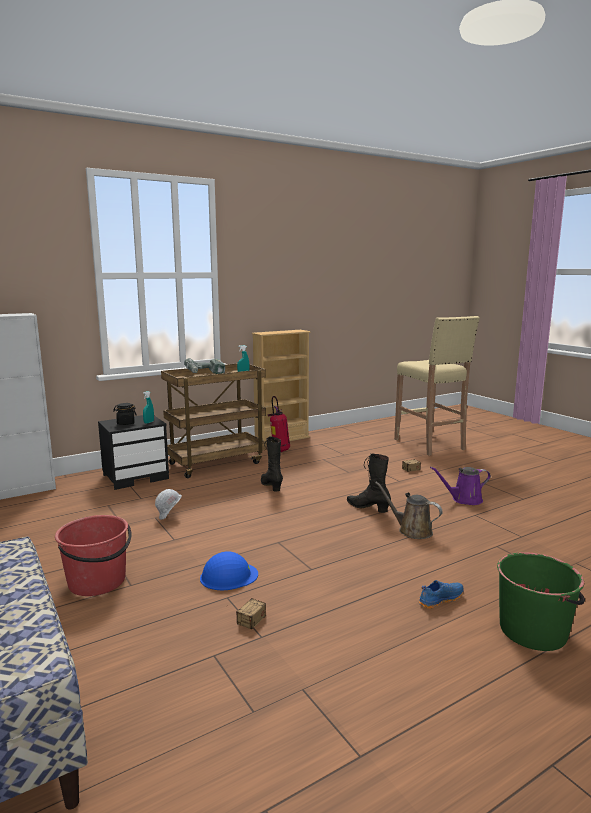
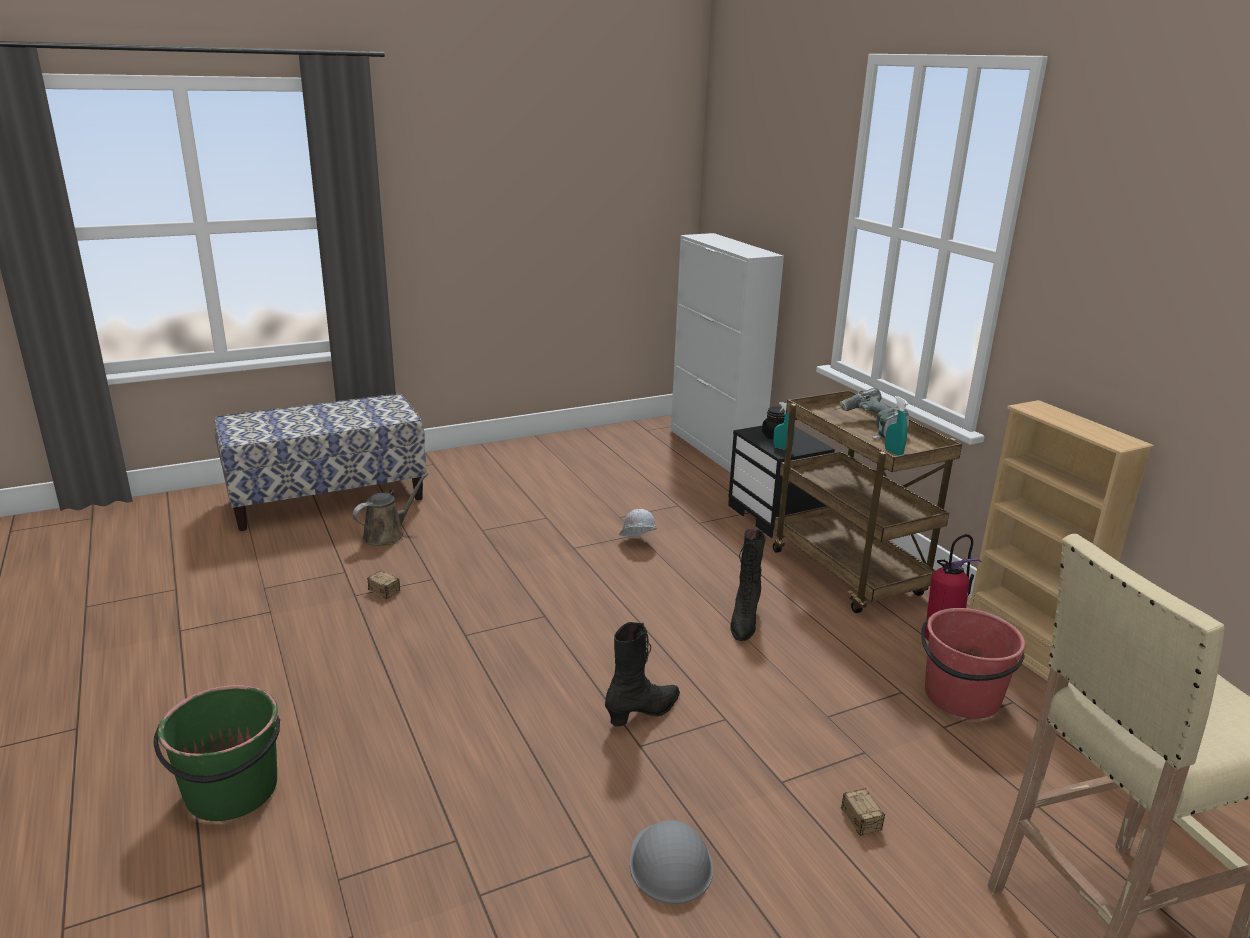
camera: 95 degrees right, 10 degrees up
red bucket [55,515,132,596] -> red bucket moved to [921,608,1025,719]
blue hard hat [200,551,258,590] -> none
black boot [261,436,283,491] -> black boot turned 120 degrees clockwise [730,529,766,641]
brown watering can [375,482,443,539] -> brown watering can moved to [353,473,428,546]
blue shoe [419,580,464,609] -> none
purple watering can [430,467,491,505] -> grey hard hat [629,820,714,904]

